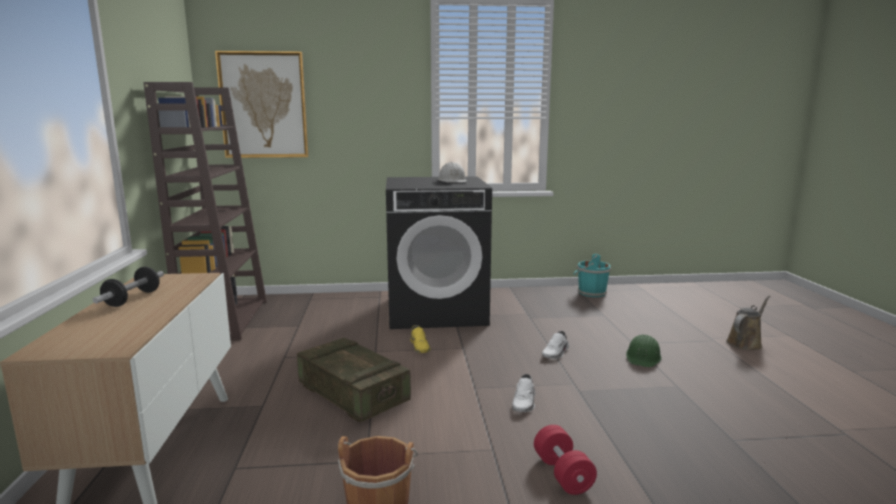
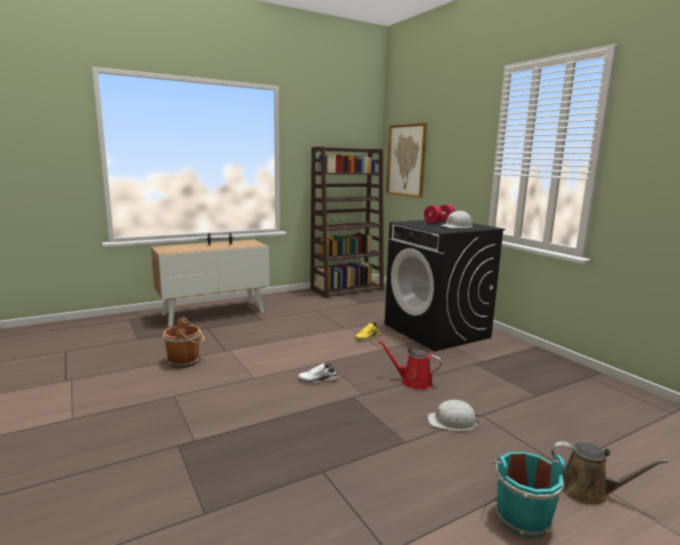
camera: 65 degrees right, 0 degrees up
crate [297,337,411,422] -> none
red dumbbell [534,425,597,495] -> red dumbbell moved to [424,205,456,223]
white shoe [542,331,569,359] -> red watering can [378,340,442,390]
turquoise bucket [574,254,611,297] -> turquoise bucket moved to [492,452,565,538]
green hard hat [626,335,662,367] -> white hard hat [427,400,479,431]

